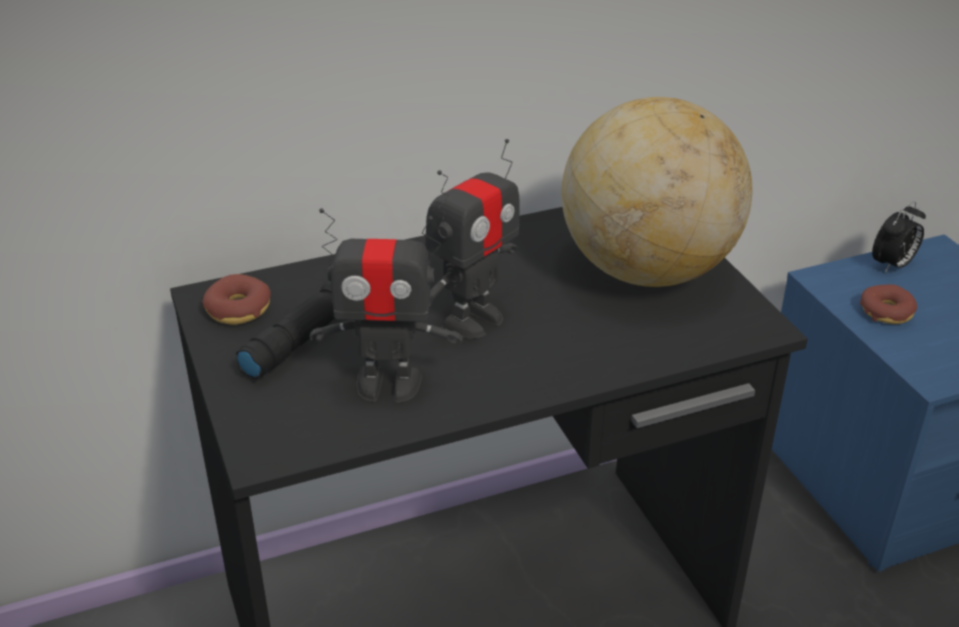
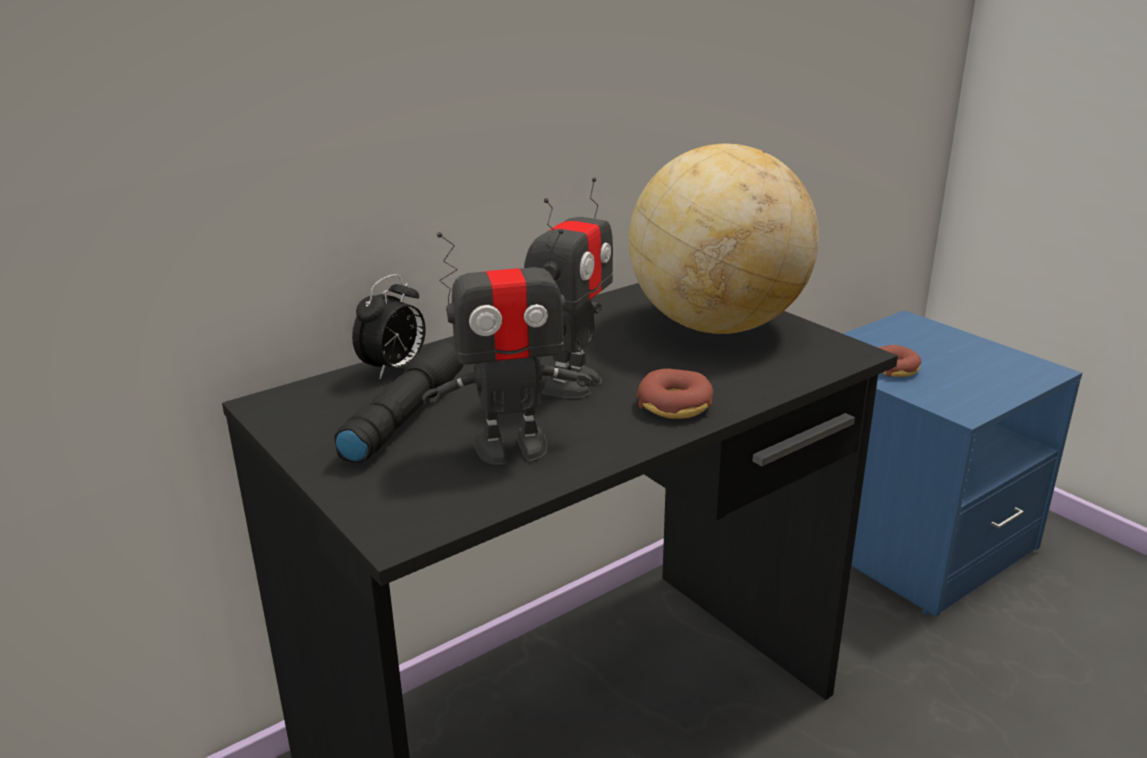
camera: 15 degrees left, 10 degrees down
donut [203,274,271,325] -> donut moved to [637,369,713,419]
alarm clock [872,201,926,273] -> alarm clock moved to [352,274,426,379]

